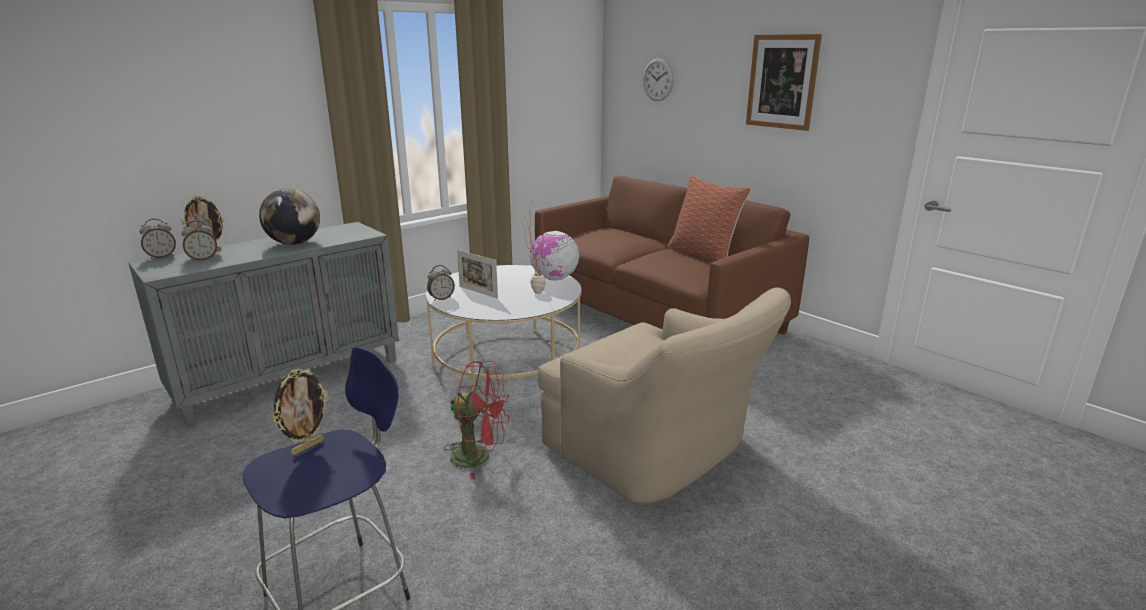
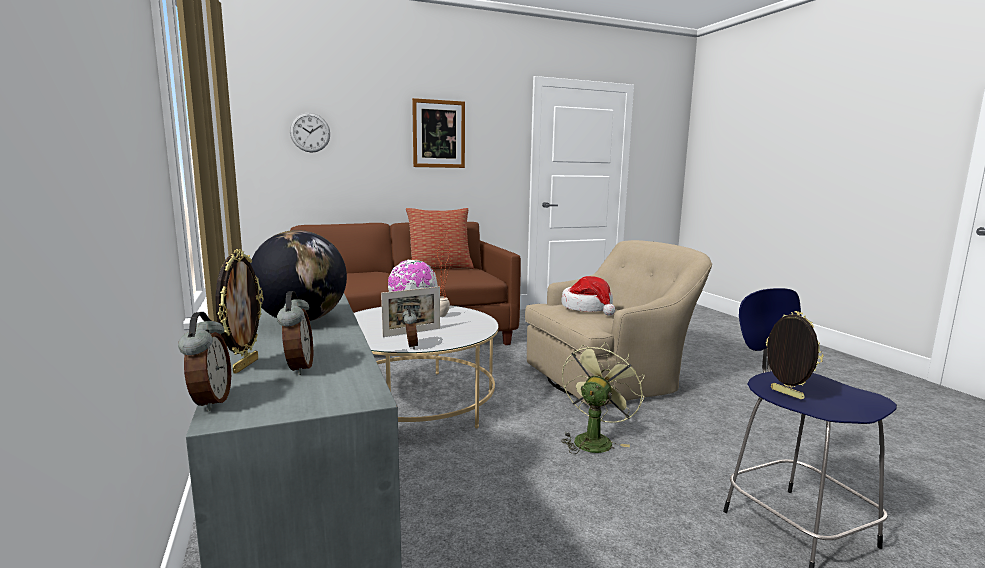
camera: 70 degrees left, 10 degrees down
red fan [444,361,509,479] -> green fan [561,342,644,454]
none -> hat [562,276,615,316]

